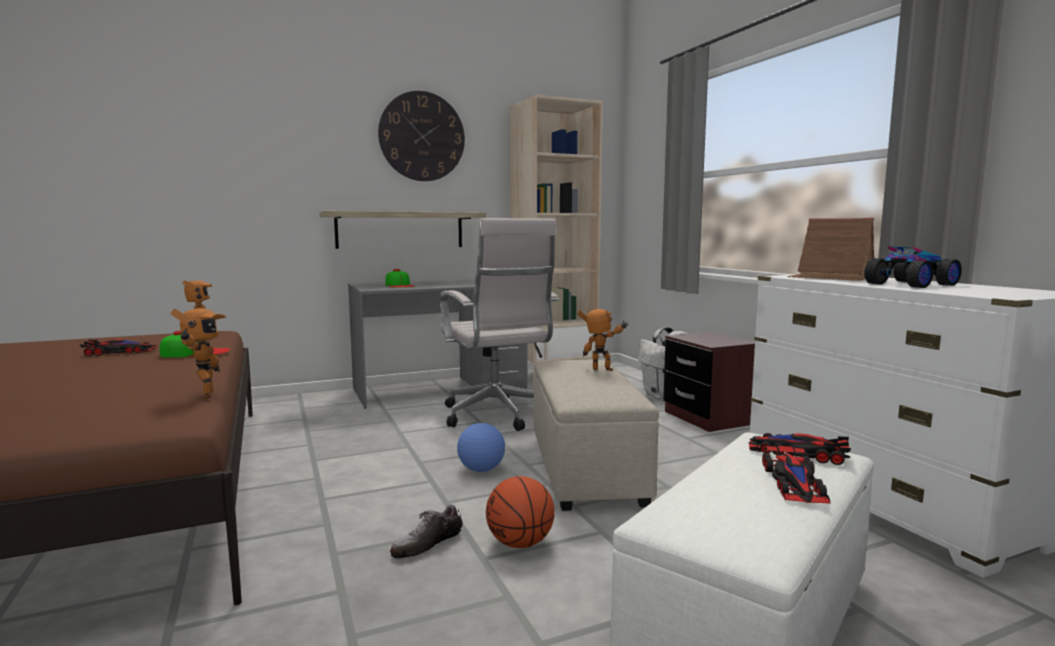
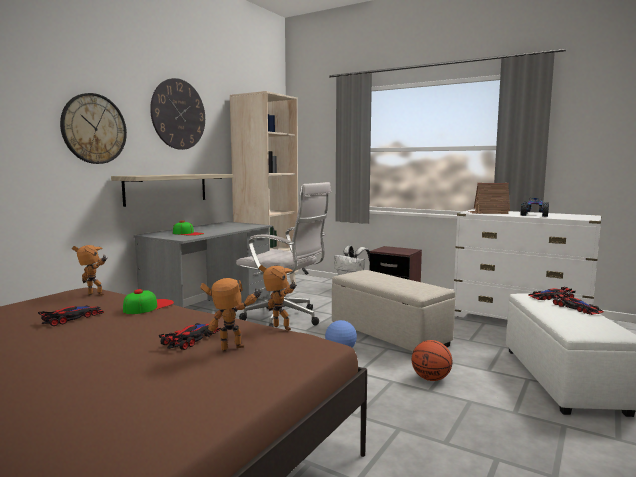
camera: 35 degrees left, 0 degrees up
shoe [390,505,463,559] -> none
toy robot [577,309,628,371] -> toy robot moved to [200,278,262,351]
none -> wall clock [60,93,127,164]
none -> toy car [159,323,220,350]

